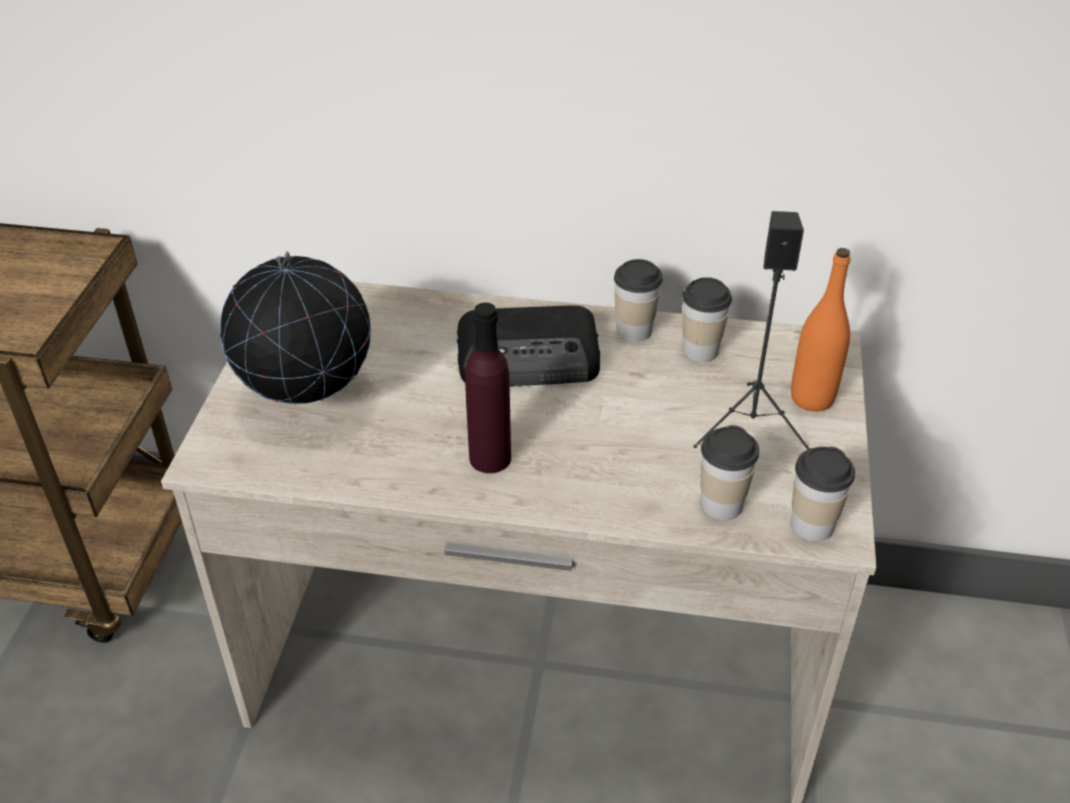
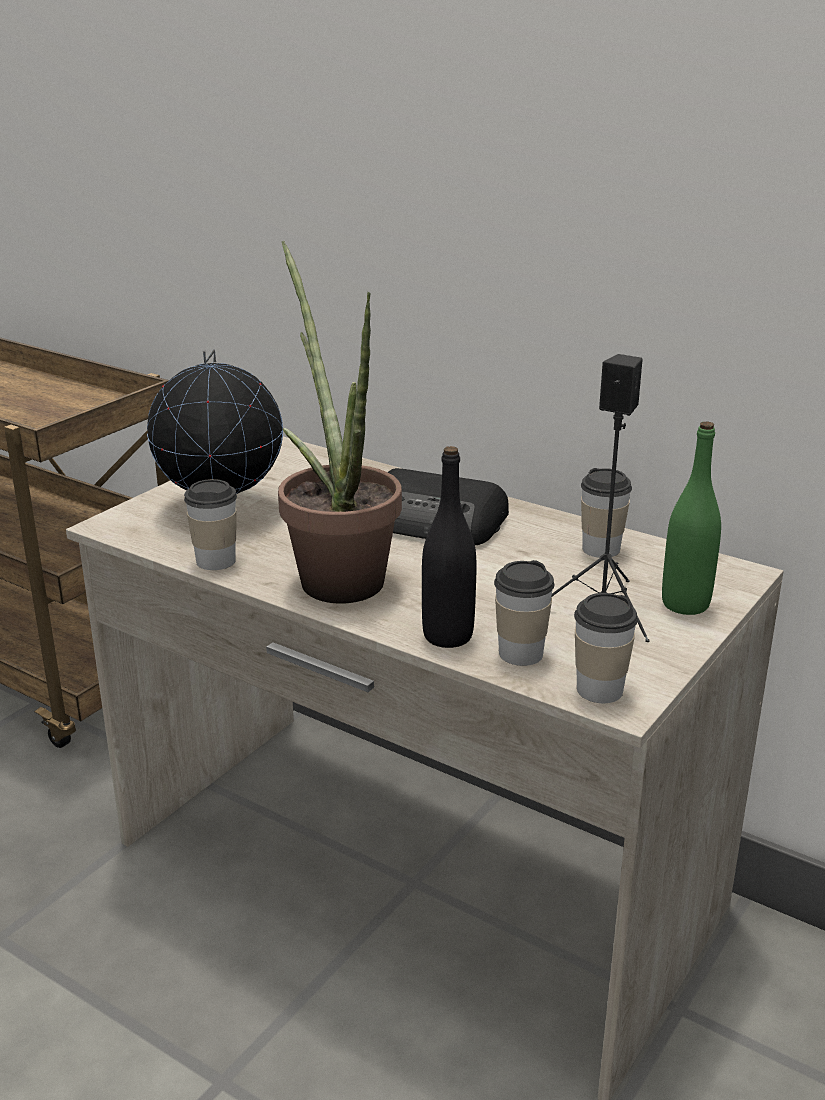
camera: 25 degrees right, 15 degrees down
purple bottle [465,303,511,473] -> potted plant [278,241,402,604]
cup [614,259,663,342] -> cup moved to [184,479,237,570]
orange bottle [791,248,850,412] -> green bottle [662,421,721,615]
none -> black bottle [422,446,476,648]

